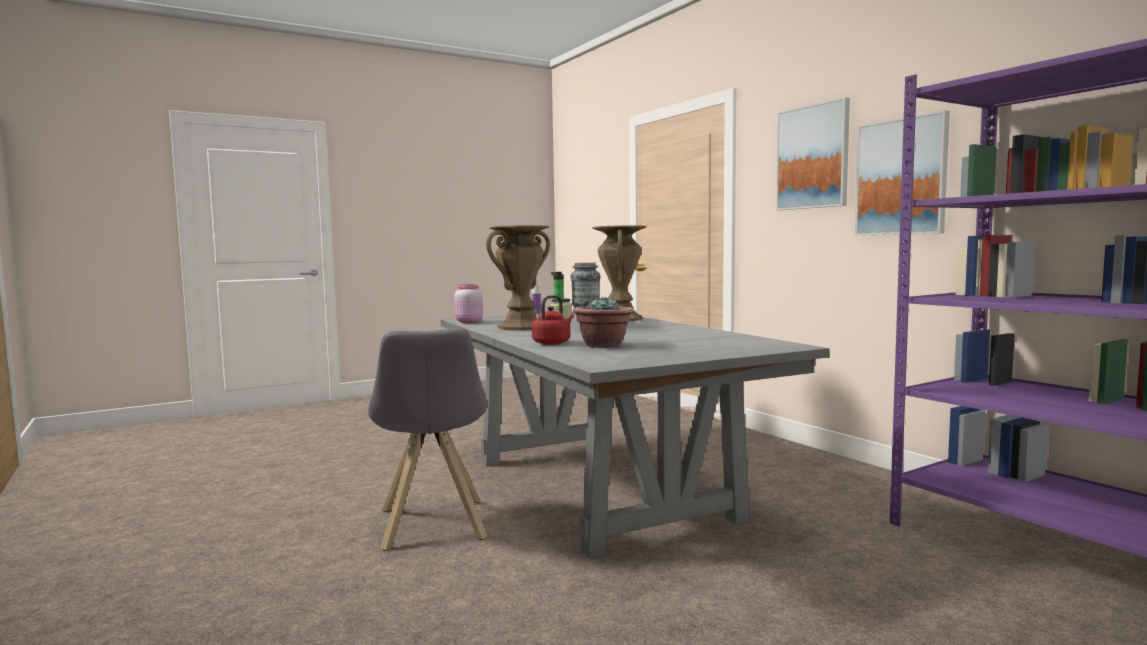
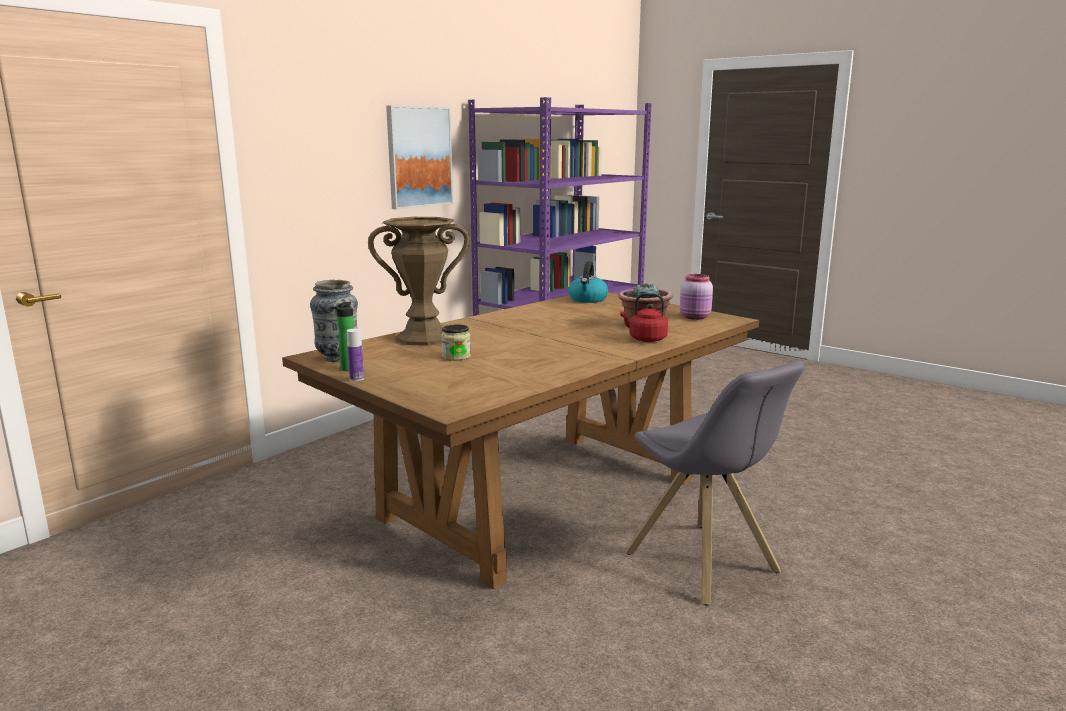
camera: 110 degrees left, 10 degrees up
grey chair [368,328,487,551] -> grey chair turned 90 degrees clockwise [625,361,804,605]
grey dining table [441,312,830,558] -> brown dining table [282,292,759,589]
pink jar [455,285,483,323] -> pink jar moved to [680,274,713,320]
brown vase [486,225,550,331] -> none
picture [776,97,850,210] -> none
none -> kettle [568,261,608,303]

